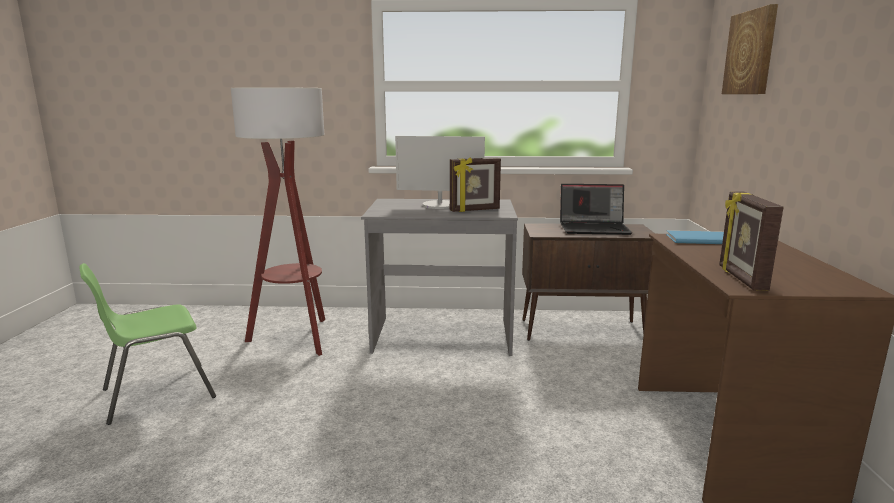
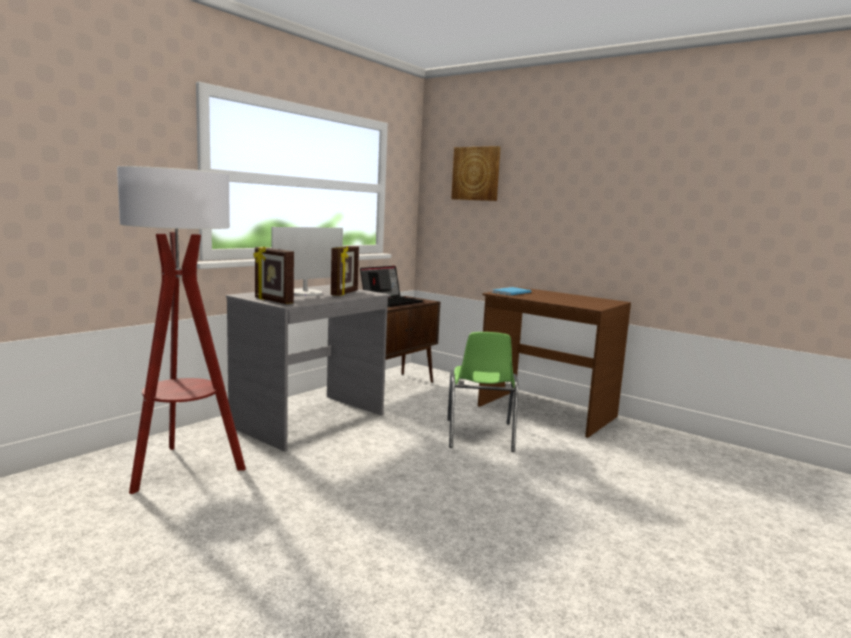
camera: 55 degrees left, 5 degrees down
green chair [80,263,216,425] -> green chair moved to [447,332,518,452]
picture frame [719,191,784,291] -> picture frame moved to [253,246,294,304]

